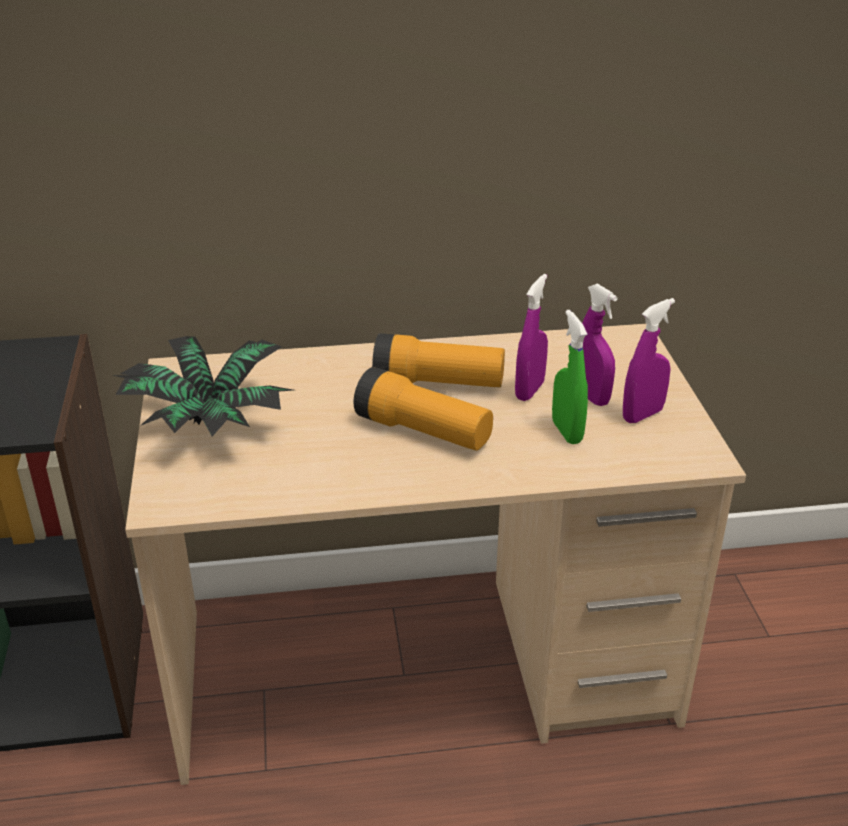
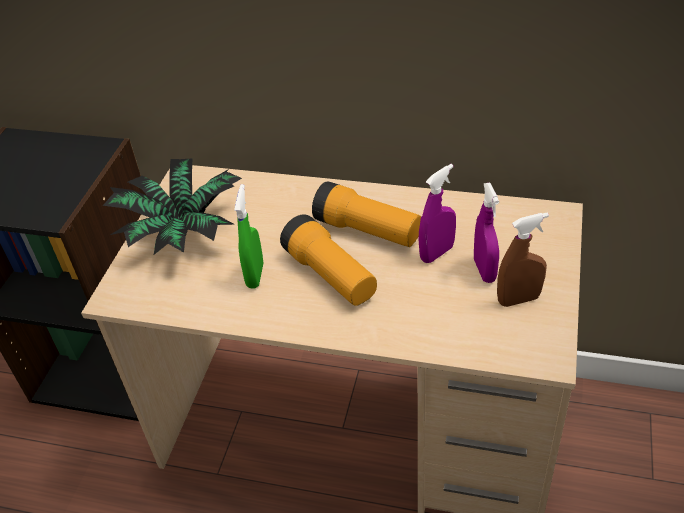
camera: 25 degrees right, 10 degrees up
green spray bottle [552,310,588,444] -> green spray bottle moved to [234,184,263,289]
purple spray bottle [623,298,675,423] -> brown spray bottle [497,212,549,307]

